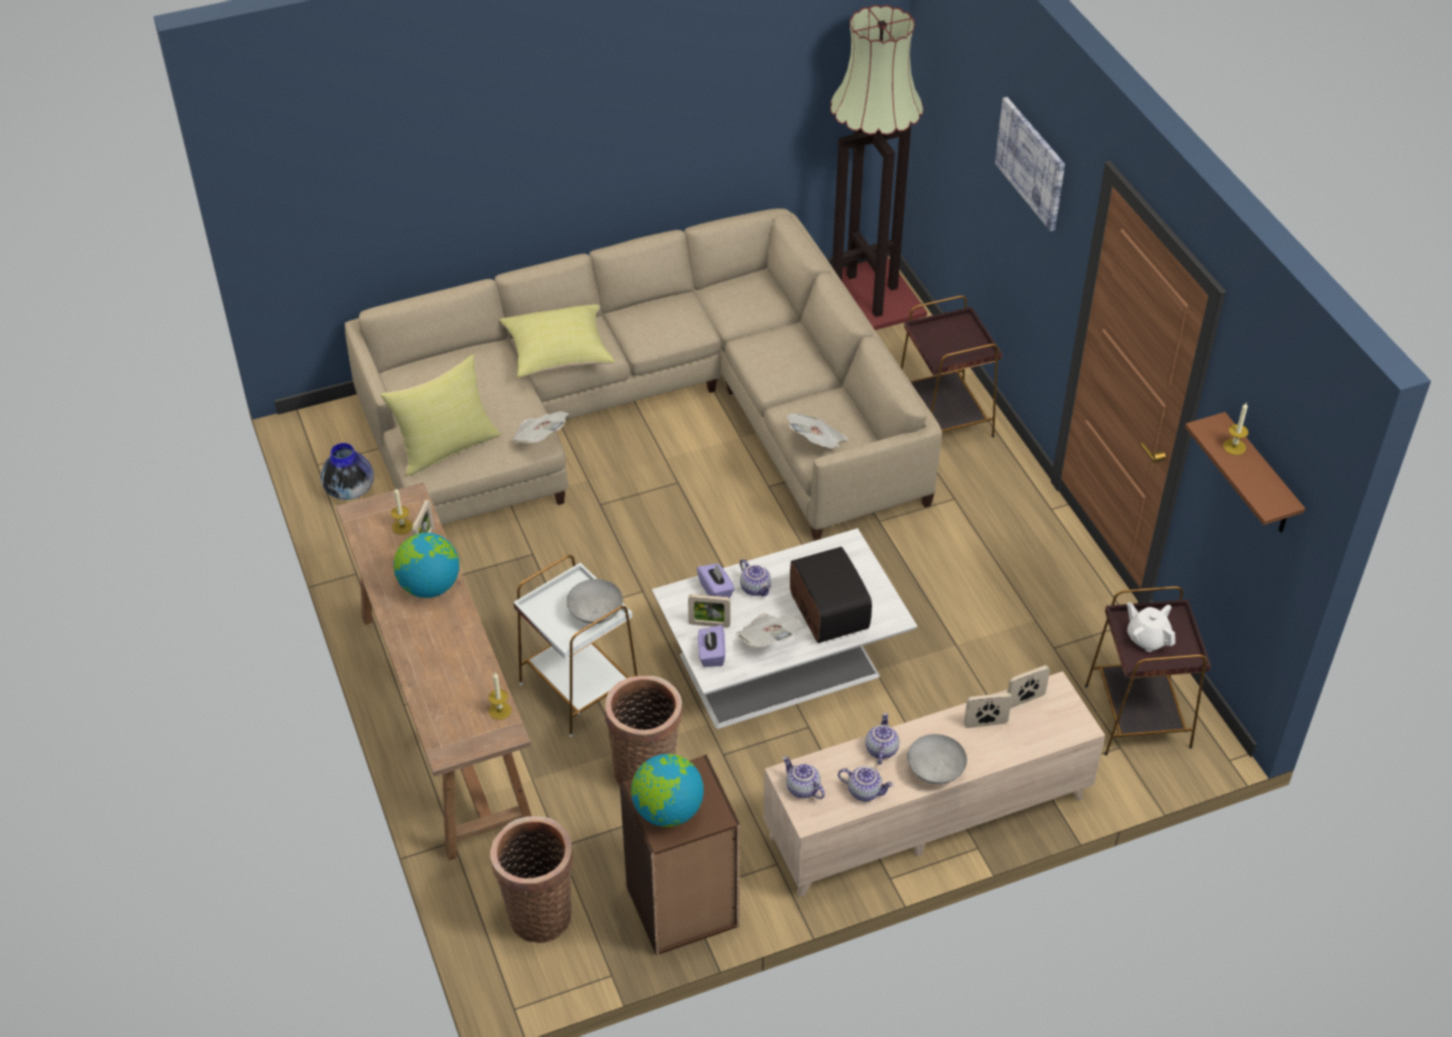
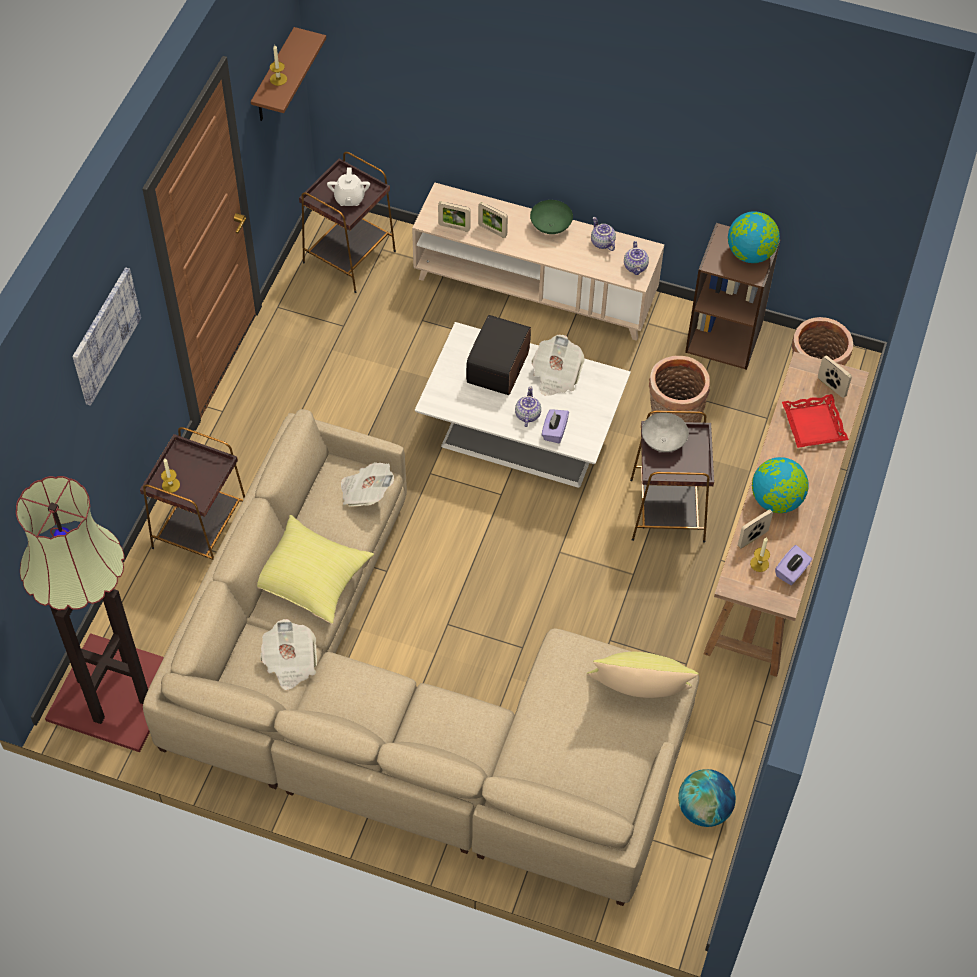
camera: 140 degrees left, 10 degrees up
vase [321,443,374,500] -> globe [678,769,736,827]
candle [489,673,512,720] -> candle moved to [161,458,180,493]
yellow pillow [500,304,616,378] -> yellow pillow moved to [257,515,374,624]
newspaper [510,411,569,444] -> newspaper moved to [260,619,317,690]
white side table [513,555,638,737] -> brown side table [630,411,714,543]
picture frame [688,594,731,628] -> picture frame moved to [818,356,852,398]
purple tissue box [698,625,725,667] -> purple tissue box moved to [775,545,812,585]
teapot [865,713,899,765] -> none
grey bowl [907,734,967,784] -> green bowl [530,200,573,234]
none -> red tray [782,394,849,448]

